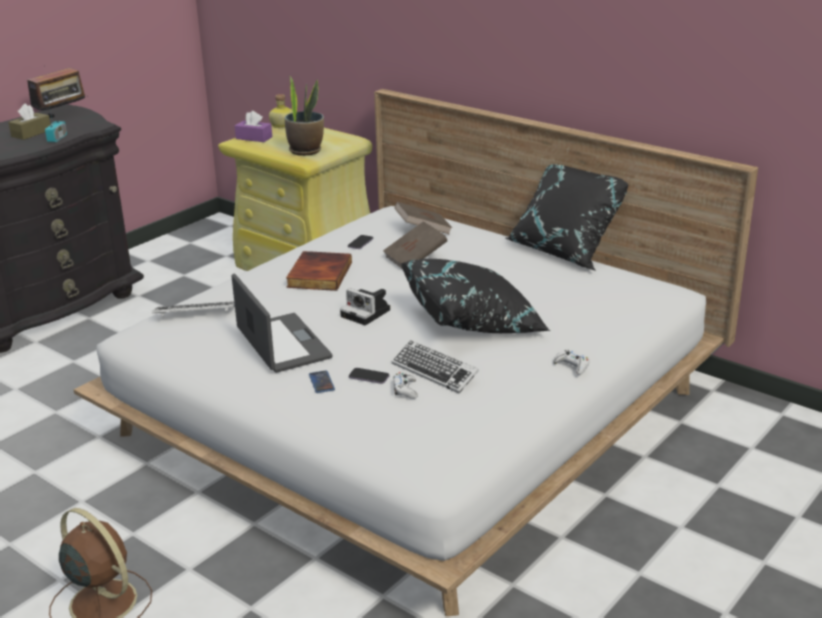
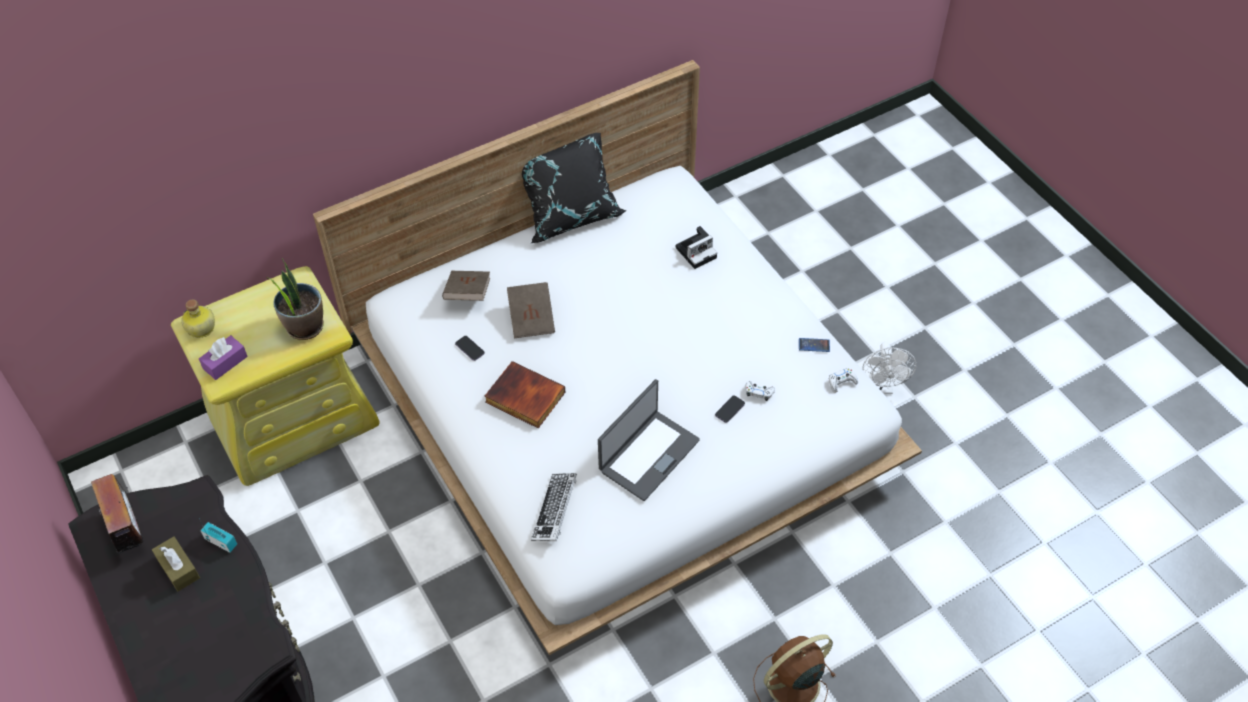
camera: 70 degrees left, 25 degrees up
laptop [232,274,333,373] -> laptop turned 135 degrees clockwise [598,379,700,501]
phone [309,370,335,393] -> phone moved to [799,338,830,352]
camera [340,288,390,325] -> camera moved to [676,226,717,269]
keyboard [392,340,479,393] -> none
black pillow [401,259,550,333] -> none
white game controller [553,350,590,375] -> white game controller moved to [829,368,858,393]
none -> white fan [862,342,916,394]

